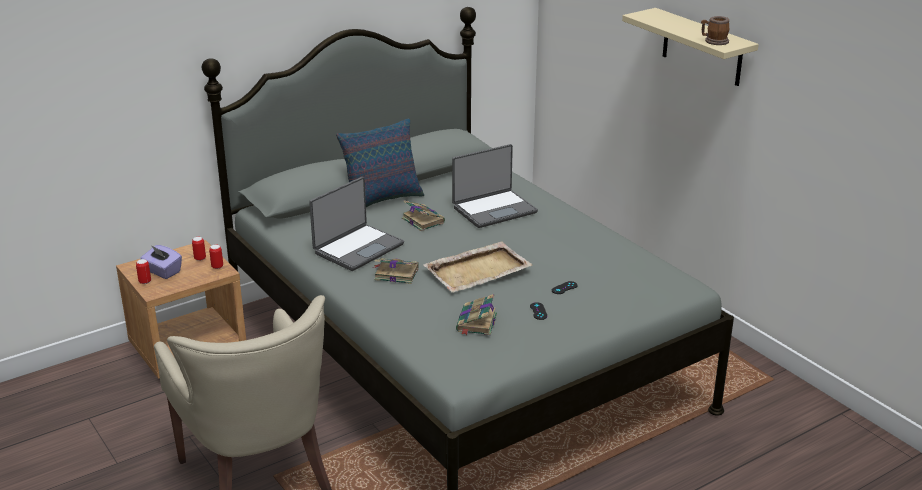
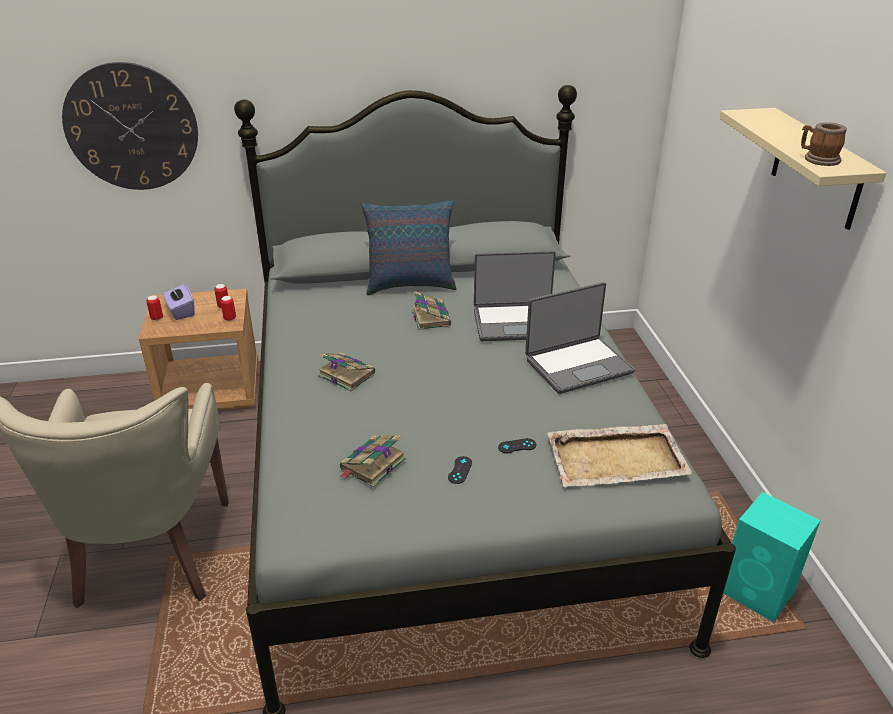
camera: 25 degrees right, 5 degrees up
laptop [309,177,404,271] -> laptop moved to [525,282,635,394]
beige tray [424,241,533,293] -> beige tray moved to [547,424,692,488]
none -> wall clock [62,62,198,190]
none -> turquoise speaker [723,492,821,622]

